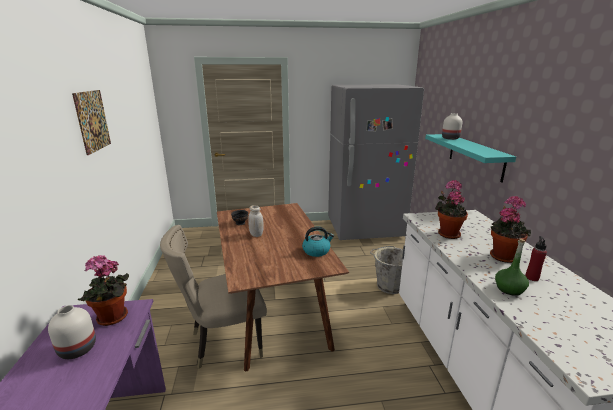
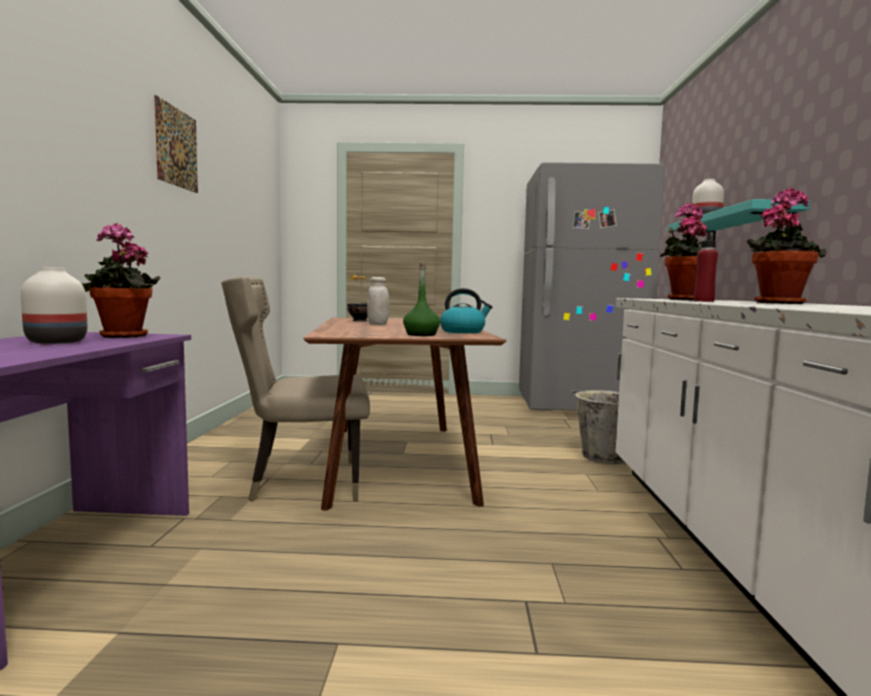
camera: 10 degrees right, 15 degrees down
green bottle [495,238,529,296] -> green bottle moved to [403,263,440,336]
red bottle [525,236,547,281] -> red bottle moved to [694,232,718,302]

